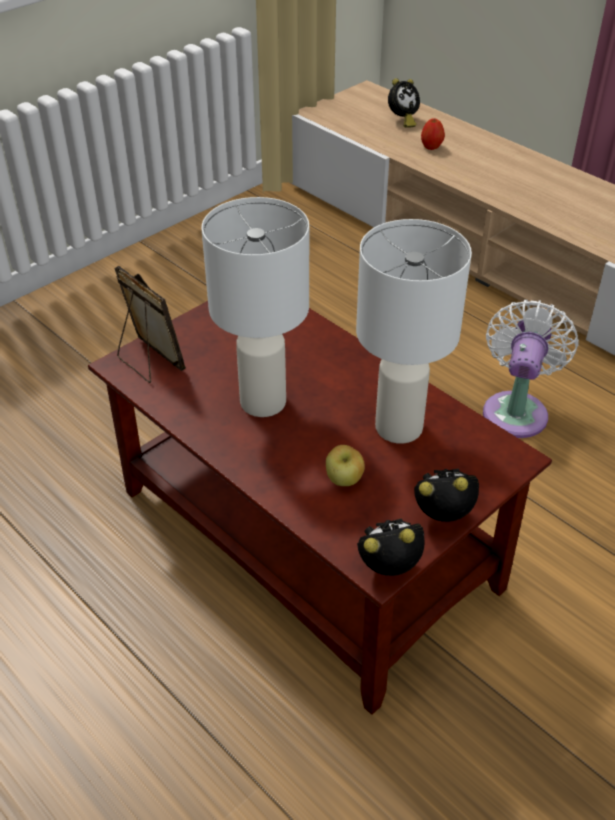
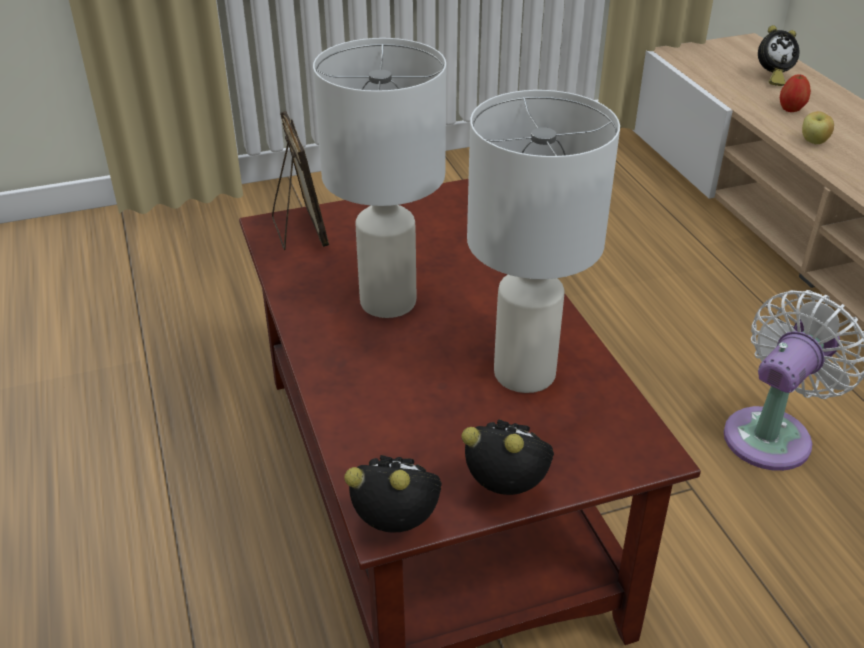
camera: 25 degrees right, 5 degrees down
apple [326,445,365,486] -> apple moved to [802,111,834,144]

